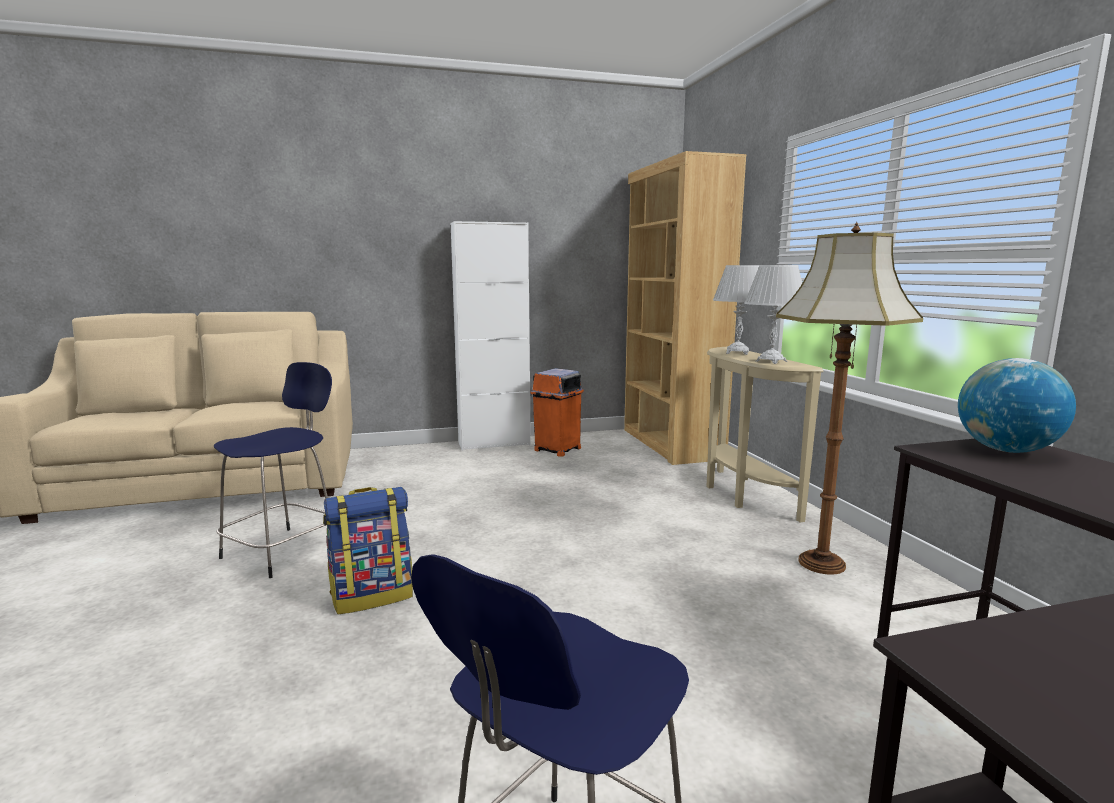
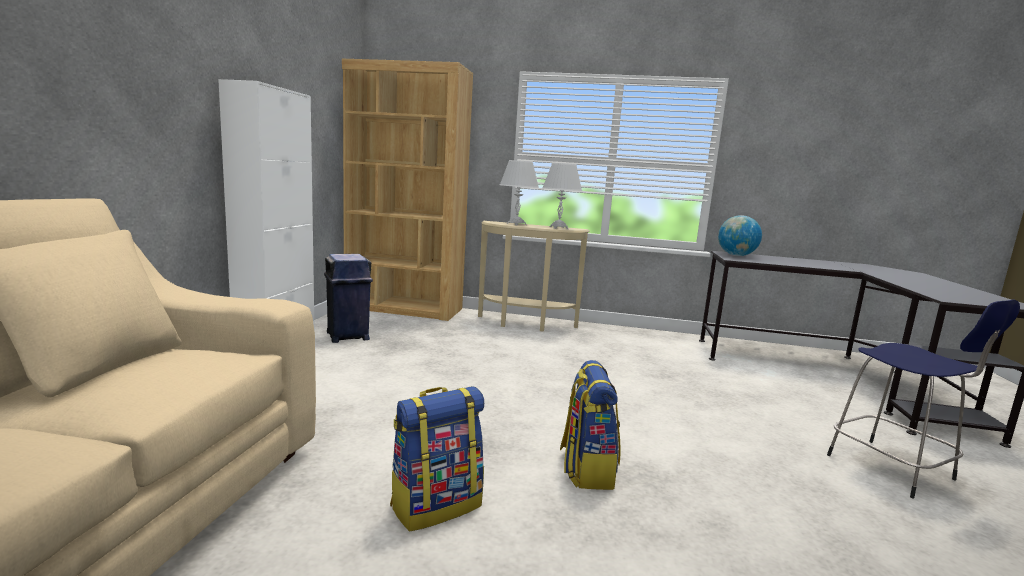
camera: 65 degrees left, 0 degrees up
blue stool [214,362,332,578] -> backpack [390,386,484,532]
orange trash can [530,368,584,457] -> blue trash can [324,254,373,343]
floor lamp [776,222,923,575] -> none

